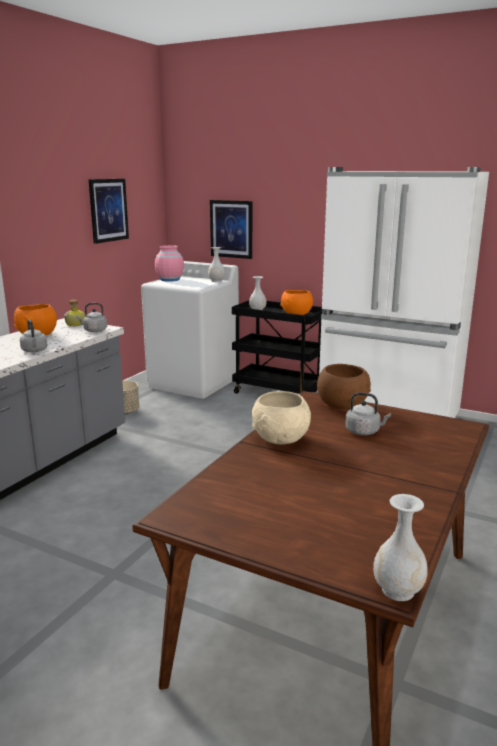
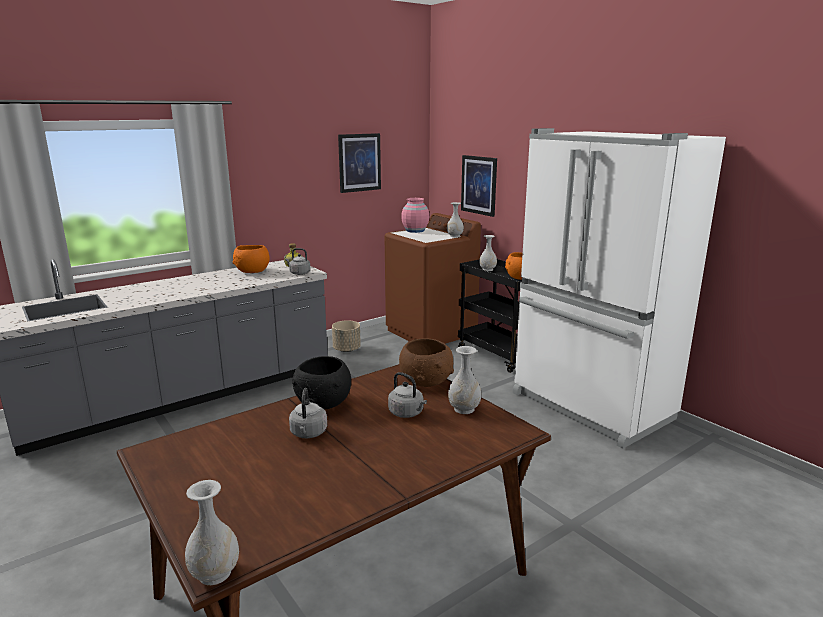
camera: 25 degrees right, 0 degrees up
grey kettle [20,319,48,352] -> grey kettle moved to [289,388,327,438]
white washing machine [141,261,240,399] -> brown washing machine [384,213,481,344]
beige bowl [252,391,311,444] -> black bowl [292,356,351,409]
none -> white vase [448,346,481,414]

